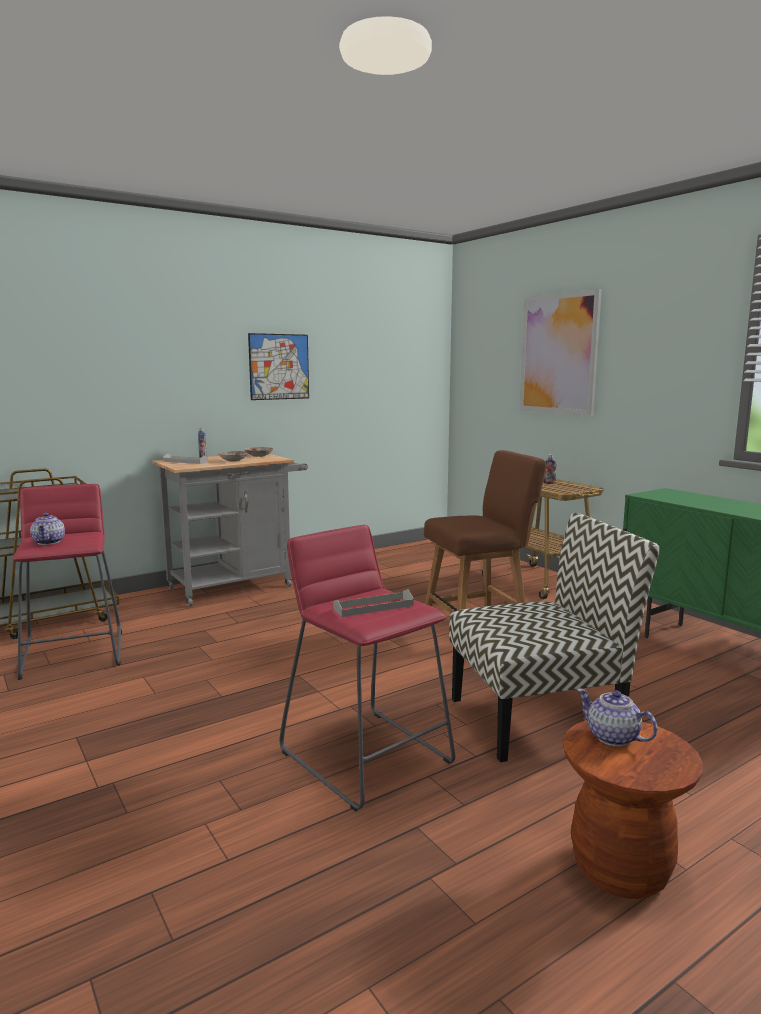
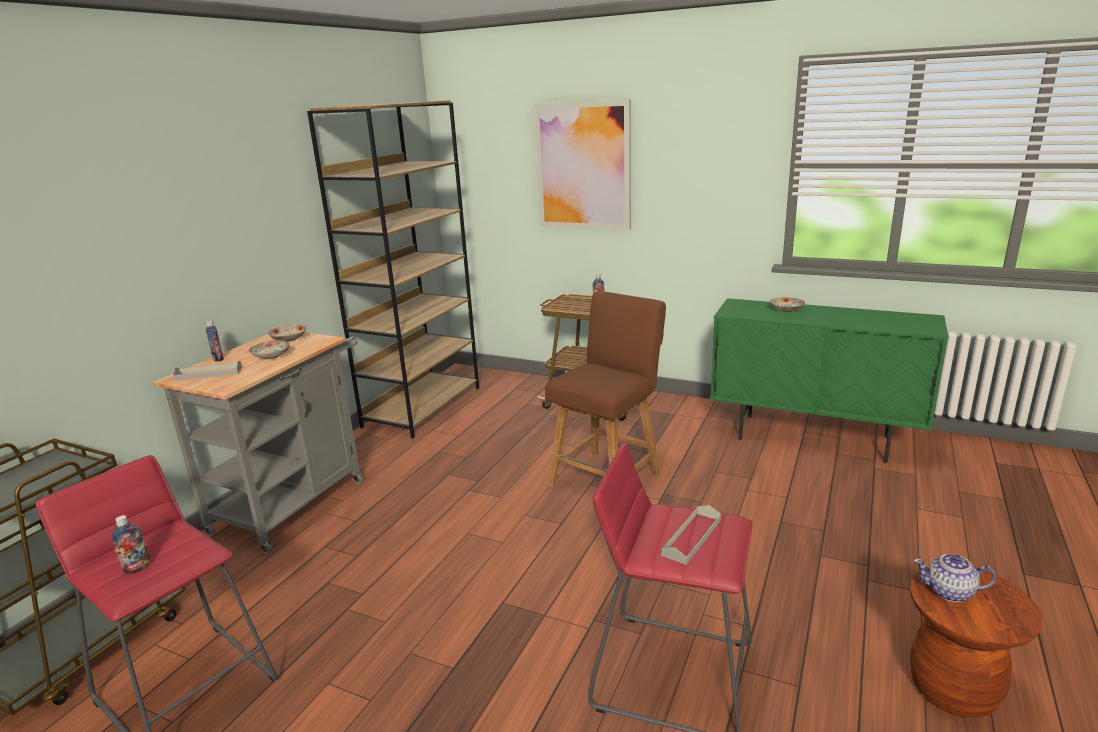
camera: 30 degrees left, 10 degrees up
teapot [30,513,65,545] -> bottle [112,515,150,574]
picture [248,333,309,400] -> none
chair [449,512,660,762] -> none
none -> brown bookcase [307,100,479,439]
none -> plate [770,297,805,312]

